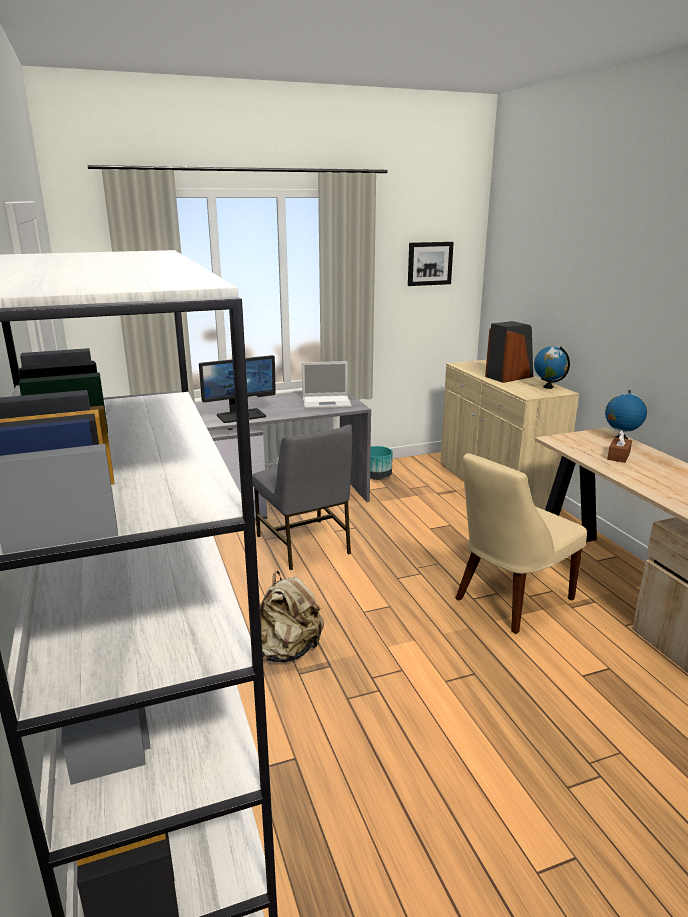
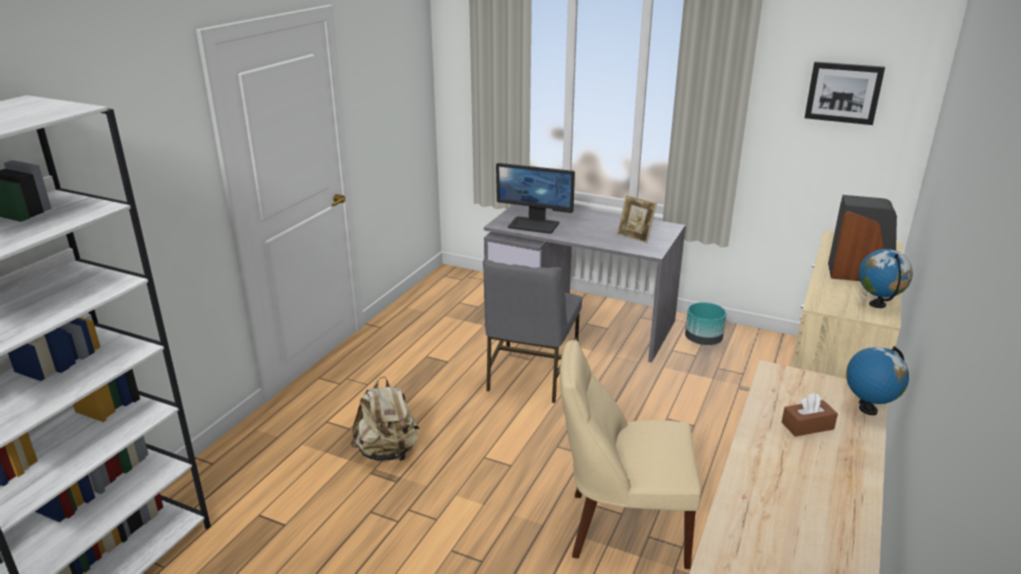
camera: 45 degrees right, 5 degrees up
laptop [302,361,352,409] -> picture frame [617,195,657,243]

